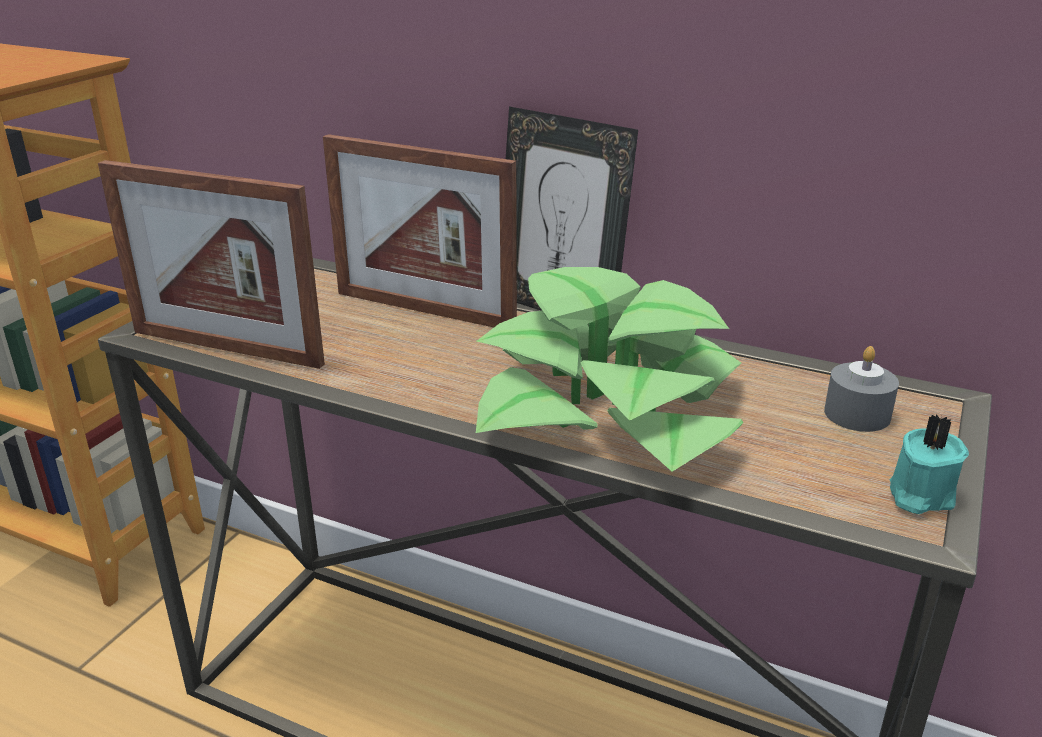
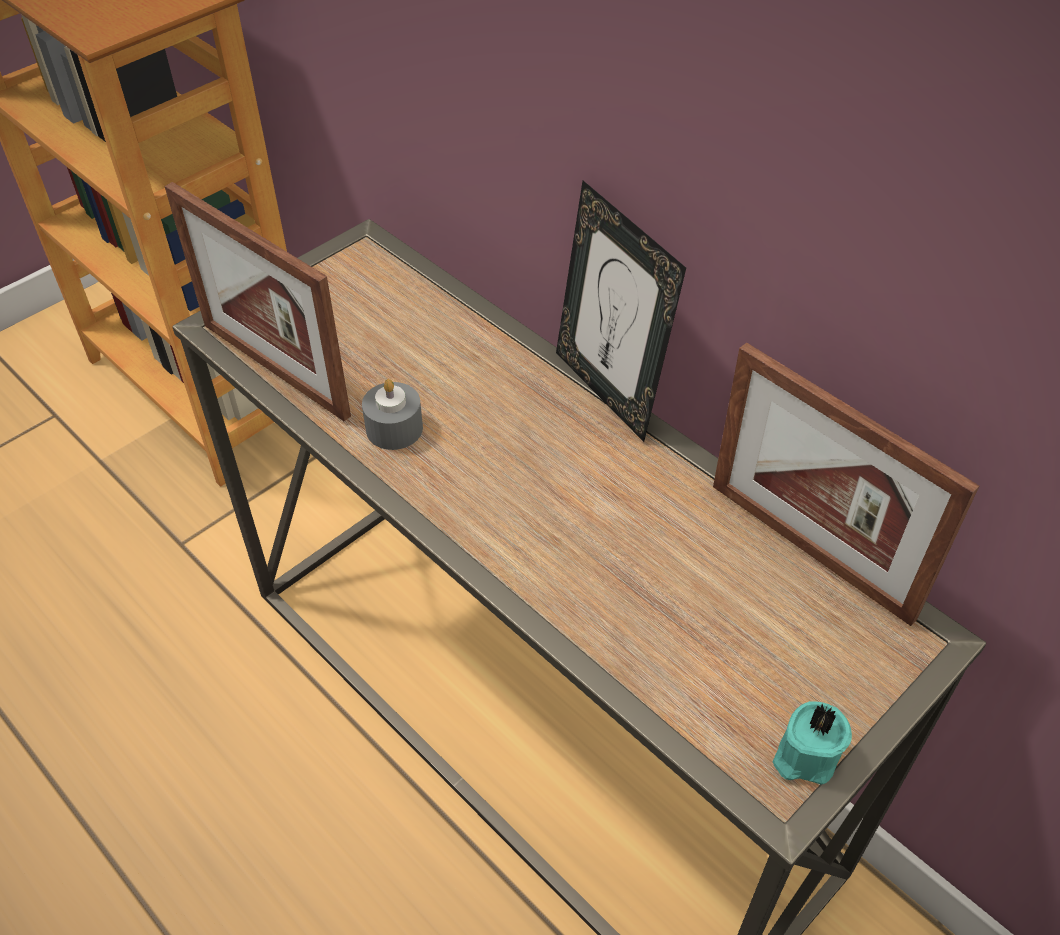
camera: 20 degrees right, 20 degrees up
picture frame [323,134,517,327] -> picture frame moved to [713,343,979,626]
potted plant [476,267,743,472] -> none
grey candle [824,346,899,432] -> grey candle moved to [362,379,423,450]

